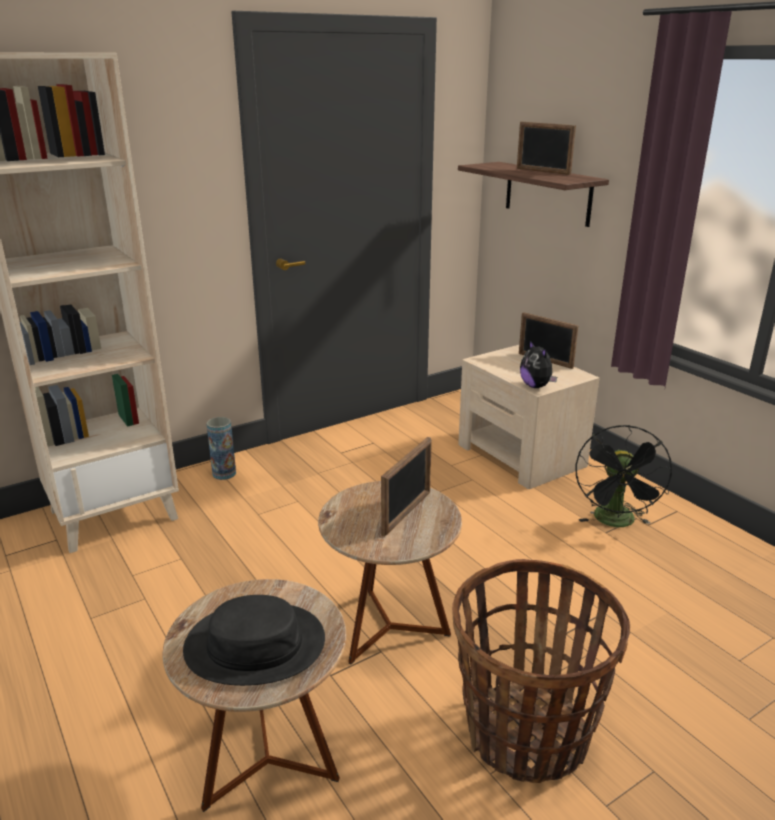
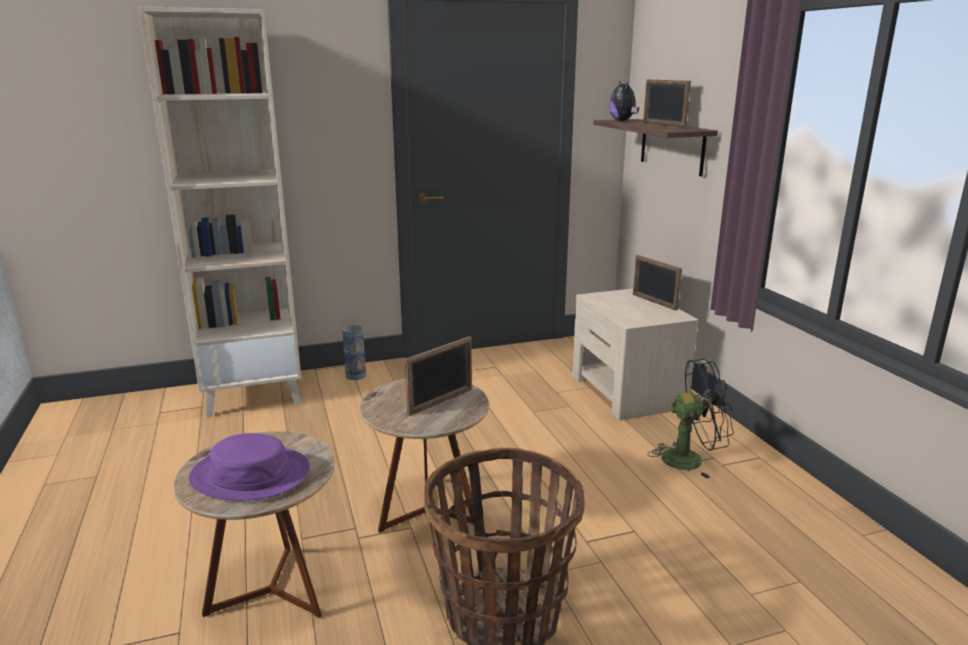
camera: 15 degrees right, 5 degrees down
black hat [183,595,325,686] -> purple hat [189,433,310,500]
plush toy [520,341,557,388] -> plush toy moved to [609,81,639,121]
black fan [575,425,673,527] -> black fan turned 120 degrees counterclockwise [648,359,734,479]

